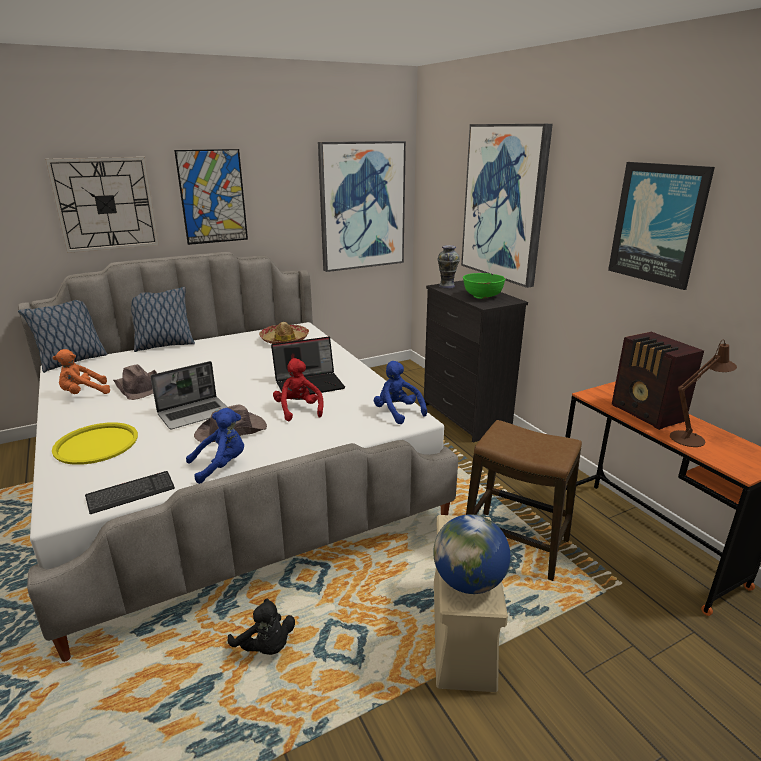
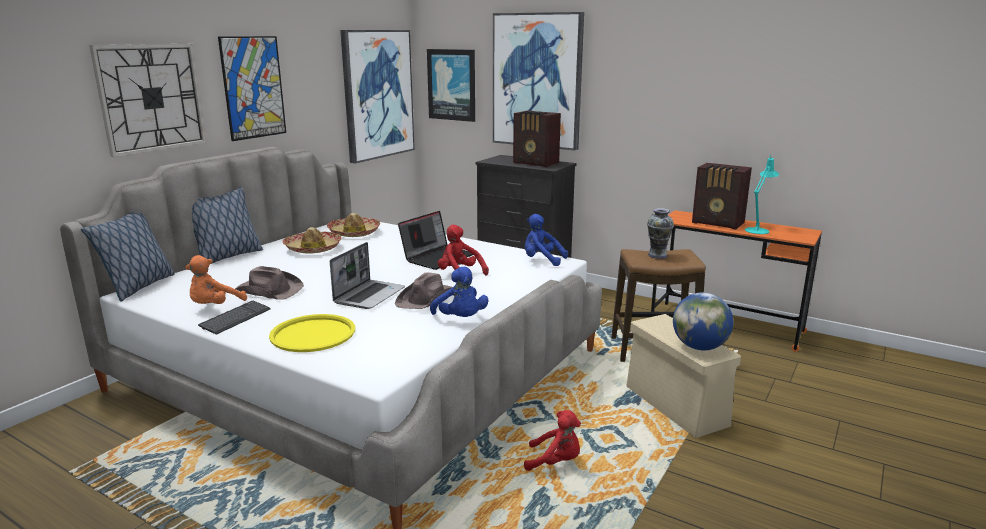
camera: 30 degrees left, 5 degrees down
keyboard [85,471,175,514] -> keyboard moved to [198,301,271,335]
blue plush toy [186,408,244,484] -> blue plush toy turned 120 degrees clockwise [430,267,489,317]
black plush toy [228,599,295,655] -> red plush toy [524,410,581,471]
vase [437,245,460,289] -> vase moved to [647,208,674,259]
green bowl [463,273,506,299] -> radio [513,111,561,167]
picture [608,162,715,290] -> picture moved to [427,49,475,122]
brown table lamp [670,340,737,447] -> turquoise table lamp [745,156,779,234]
none -> hat [283,227,342,254]

